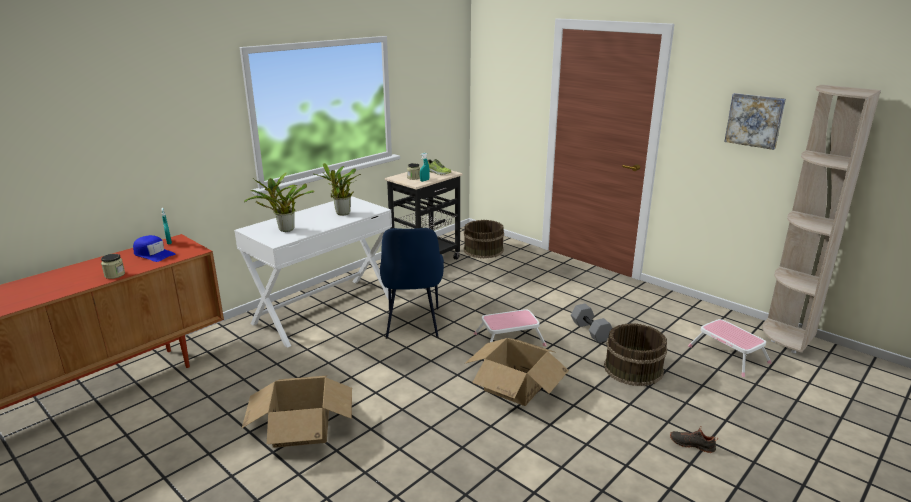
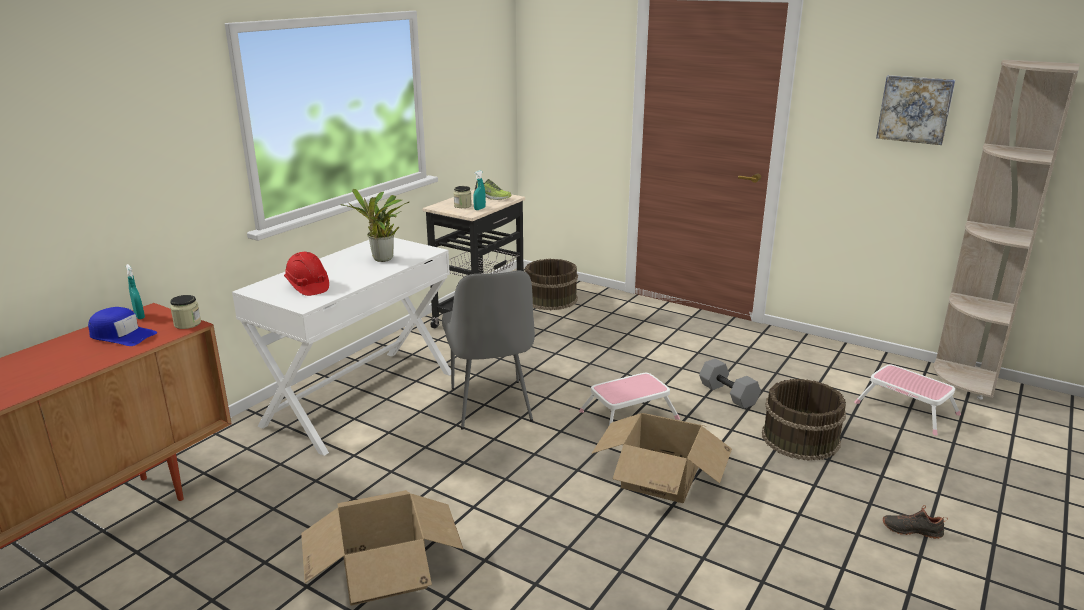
camera: 10 degrees left, 0 degrees up
jar [101,254,125,279] -> jar moved to [170,295,201,329]
potted plant [244,173,315,232] -> red hard hat [284,252,329,296]
blue chair [380,228,444,339] -> grey chair [442,271,535,430]

